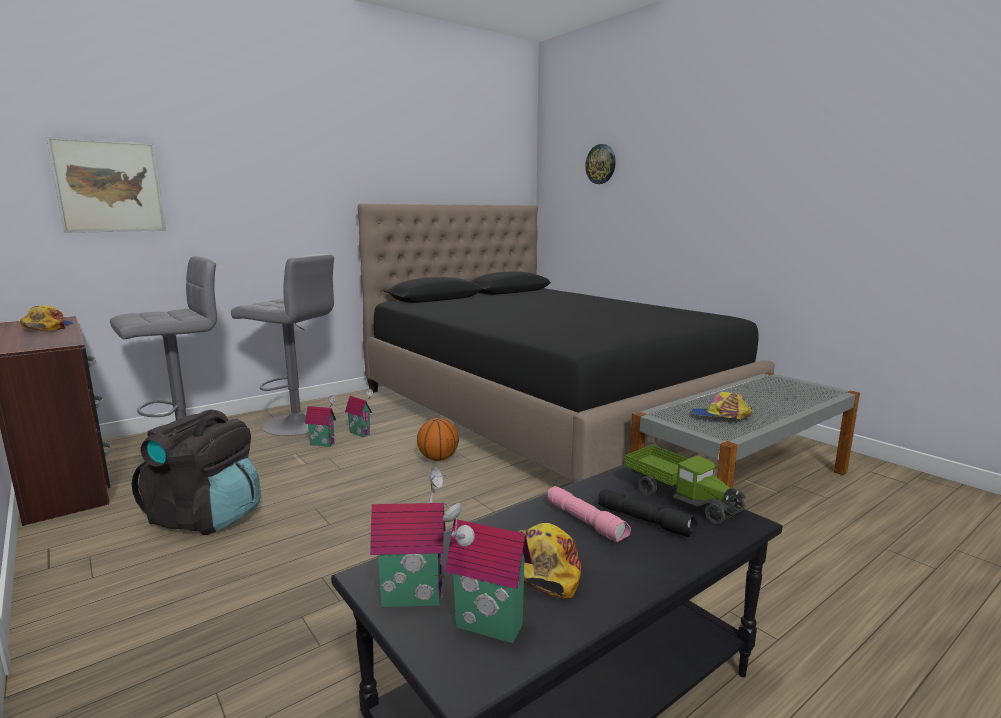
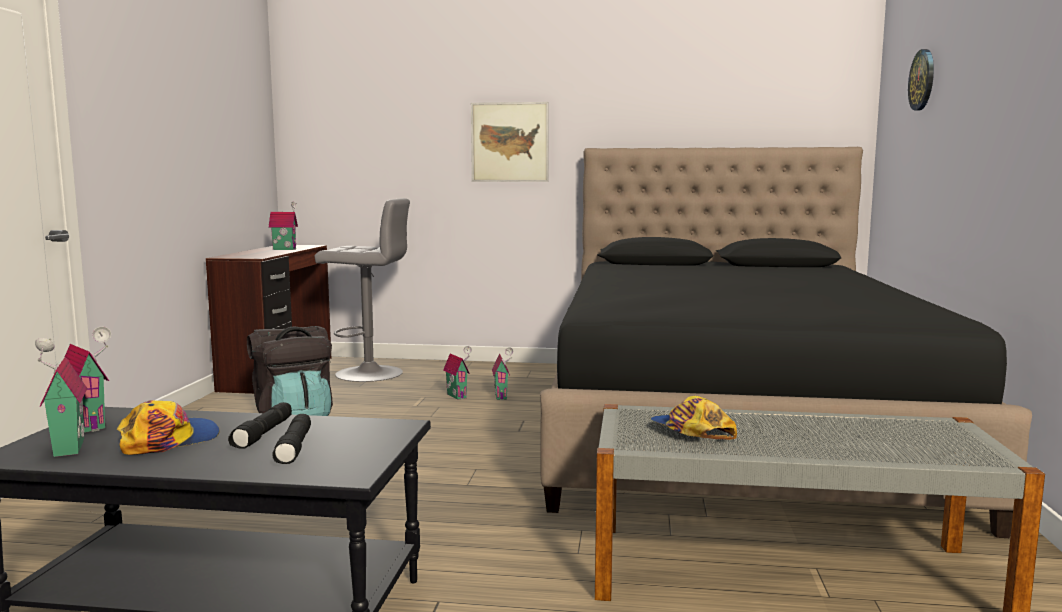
camera: 45 degrees right, 5 degrees down
cap [20,306,73,331] -> toy house [269,202,298,250]
picture [46,137,166,233] -> picture moved to [471,102,549,182]
grey stool [231,254,334,436] -> none
basketball [417,418,459,461] -> none
pink flashlight [548,486,631,542] -> black flashlight [228,402,292,449]
toy truck [624,445,746,524] -> none

